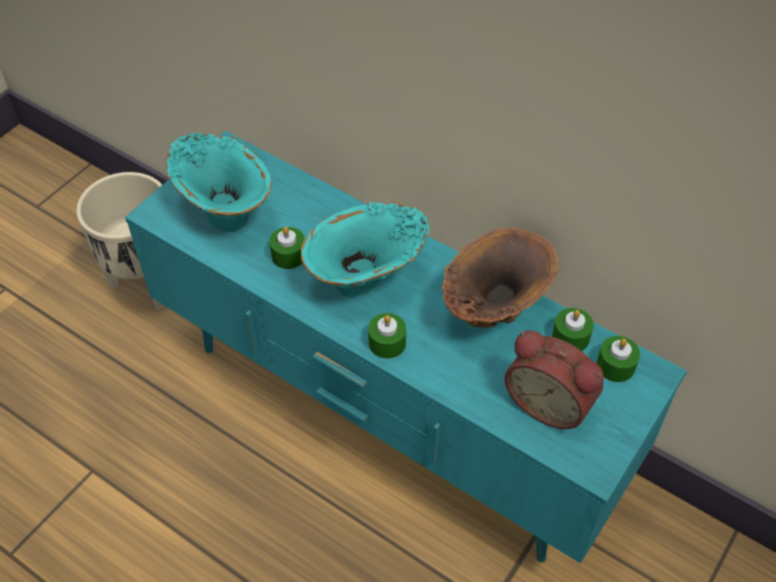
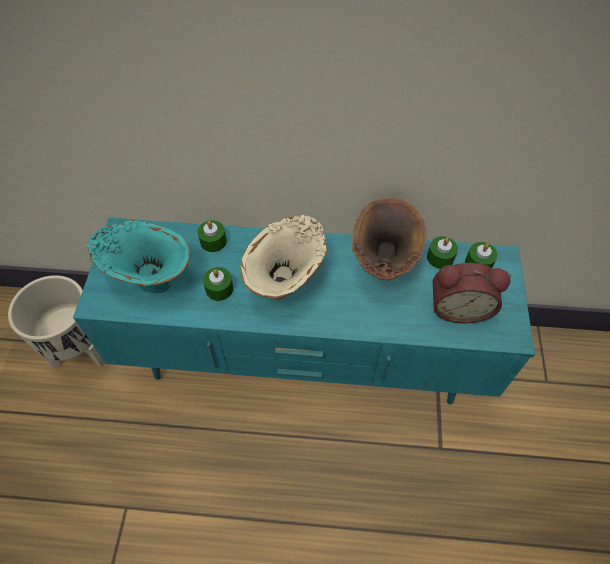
camera: 30 degrees left, 5 degrees up
turquoise vase [301,202,429,297] -> beige vase [240,214,327,300]
green candle [368,313,406,359] -> green candle moved to [198,220,227,252]

